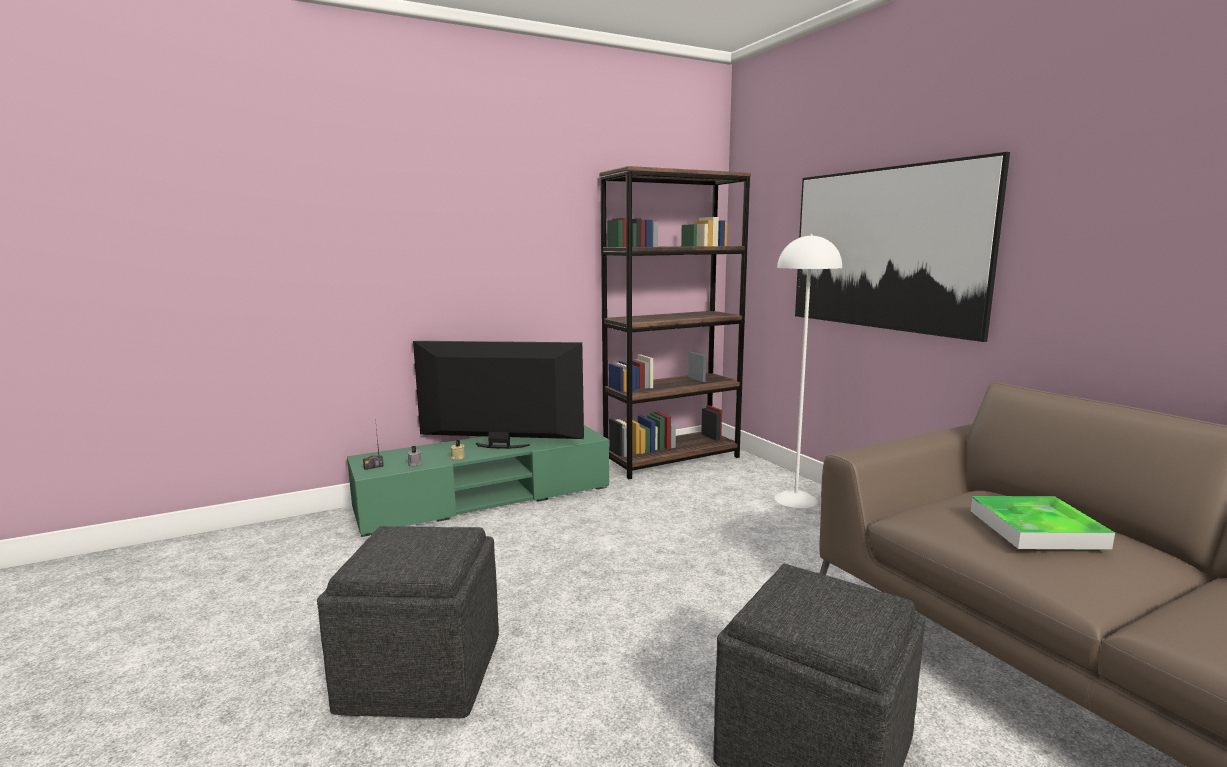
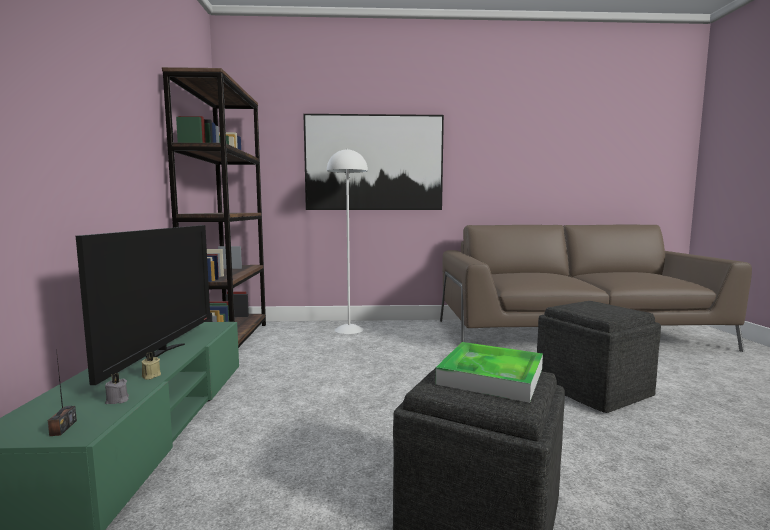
camera: 65 degrees left, 5 degrees down
television [413,341,584,449] -> television turned 150 degrees clockwise [76,225,210,385]
tray [970,496,1115,550] -> tray moved to [436,342,543,403]

